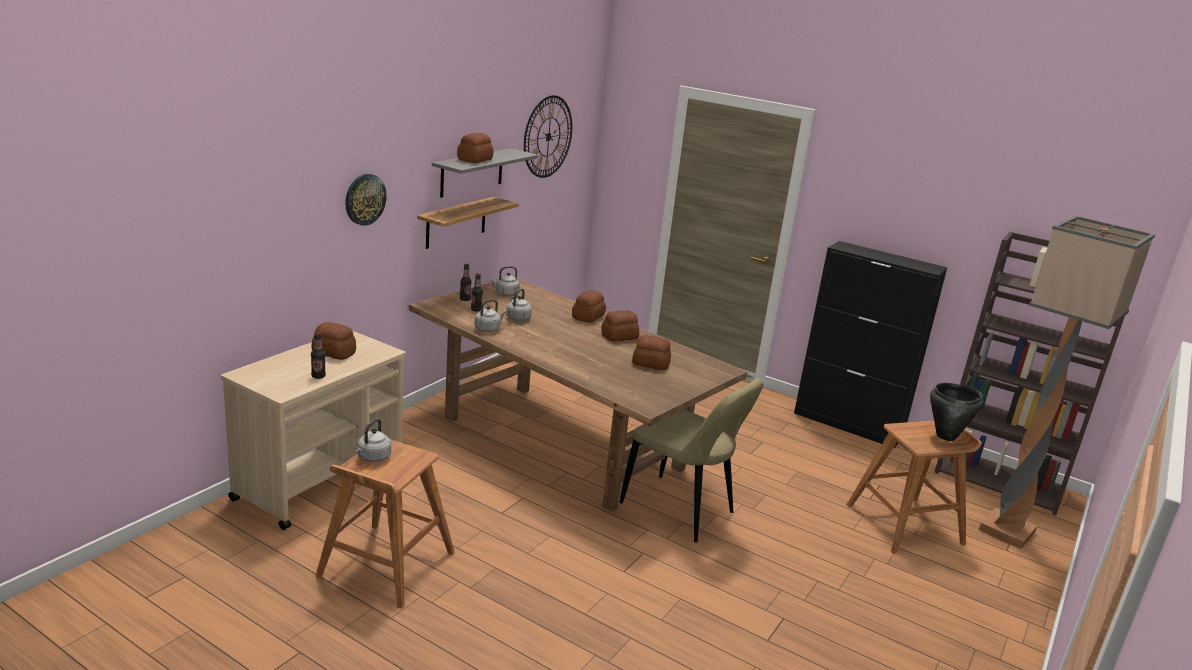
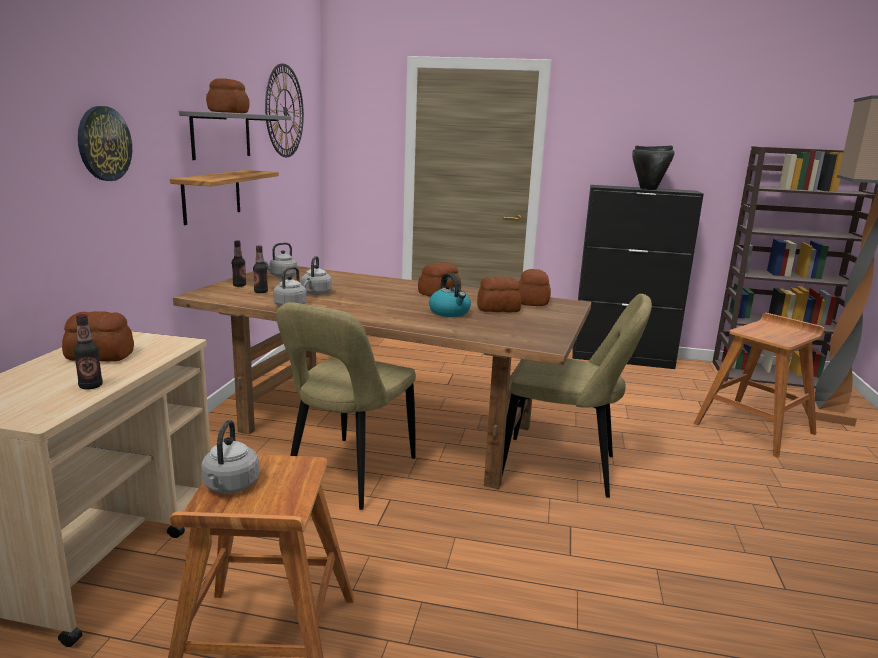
camera: 20 degrees left, 5 degrees down
bread [572,290,606,322] -> bread moved to [519,269,551,306]
black cooking pot [930,383,983,441] -> black cooking pot moved to [632,146,674,190]
none -> beige chair [276,302,416,510]
none -> kettle [429,273,471,317]

